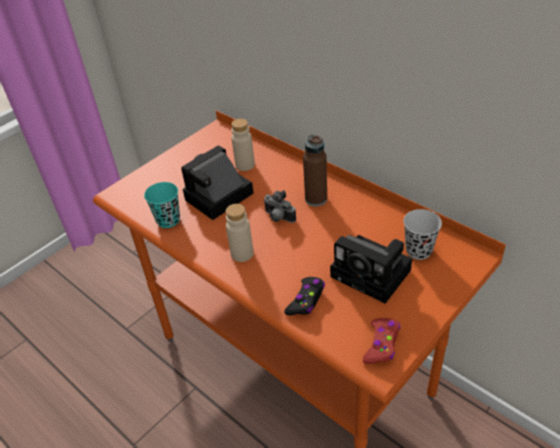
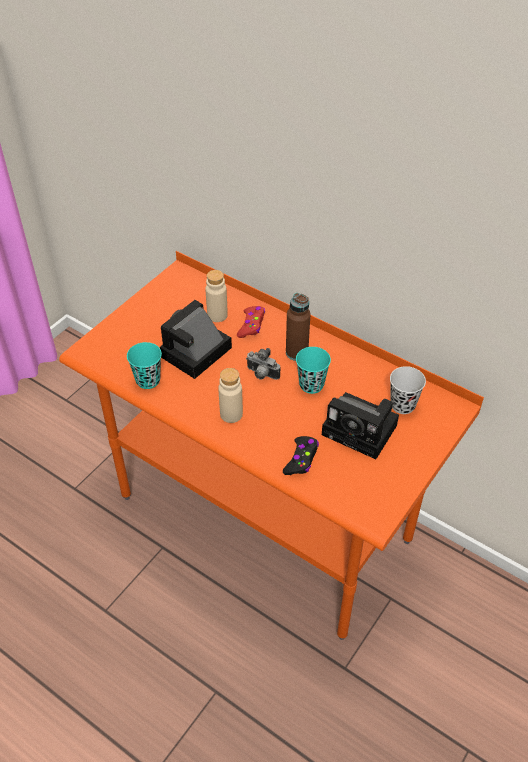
camera: 10 degrees left, 5 degrees up
red game controller [363,318,400,364] -> red game controller moved to [237,306,265,338]
none -> turquoise cup [296,347,331,394]

